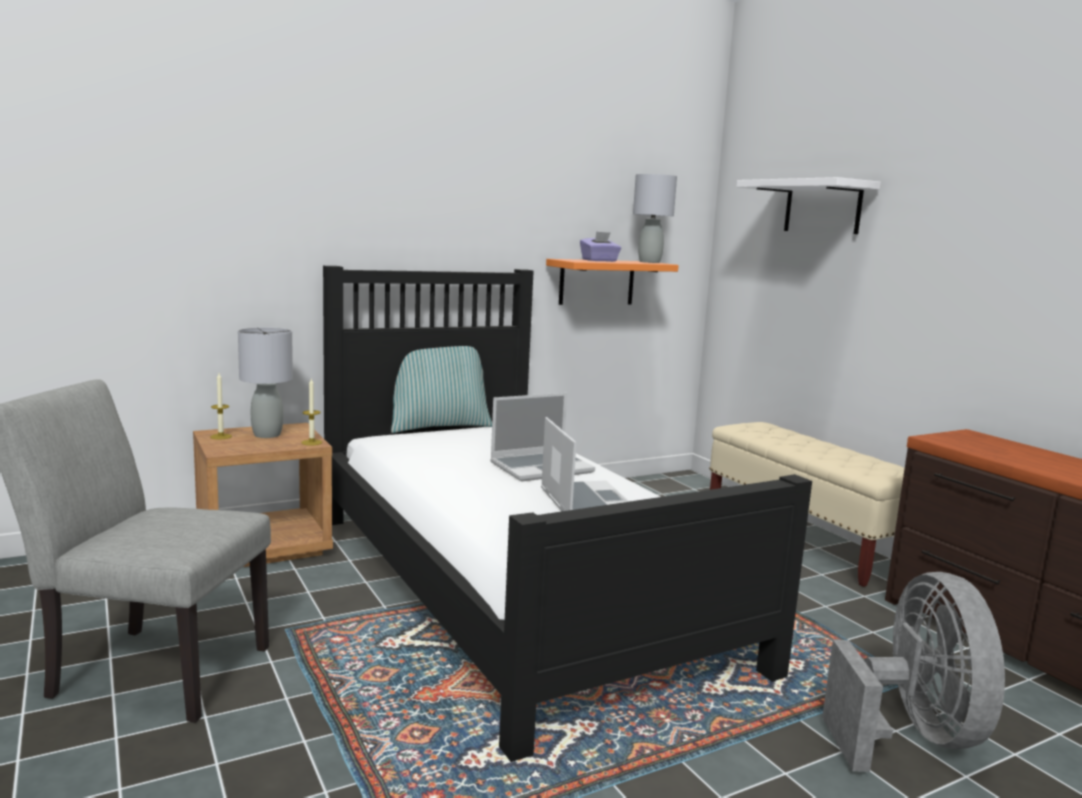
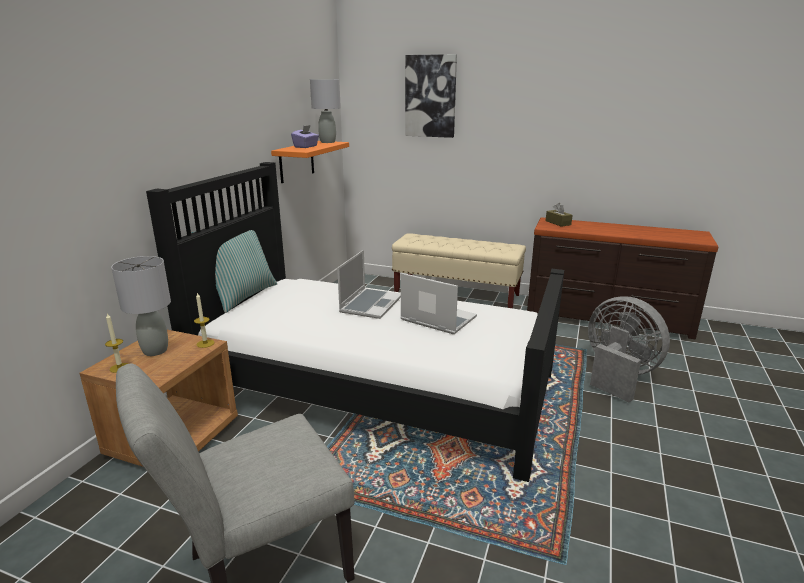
camera: 40 degrees left, 10 degrees up
white shelf [736,177,881,234] -> picture [405,54,457,138]
none -> brown tissue box [546,203,573,227]

